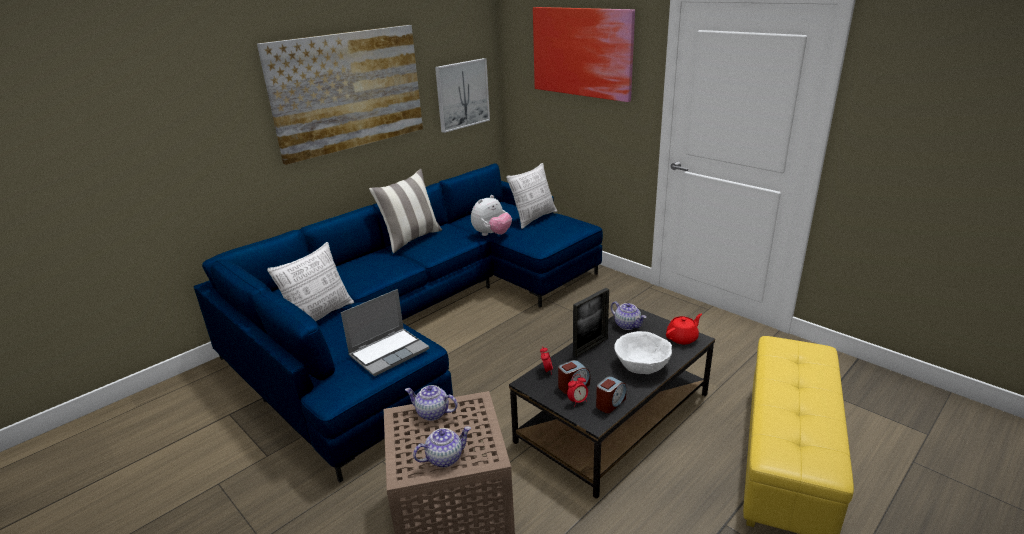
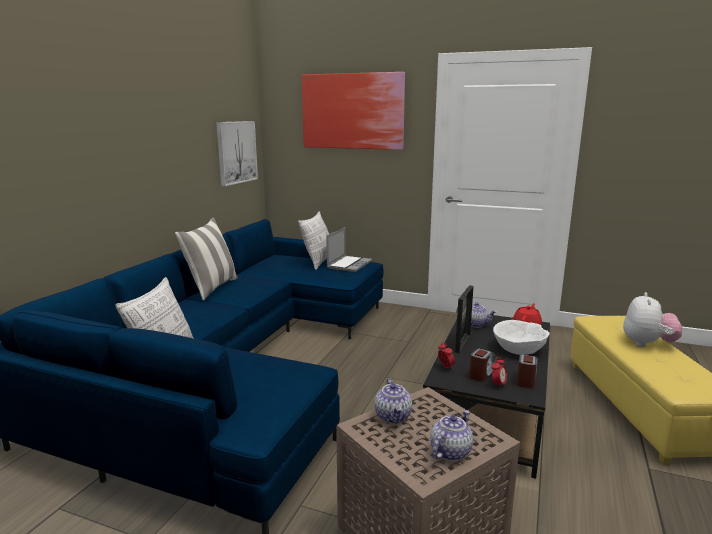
camera: 25 degrees left, 10 degrees down
picture [257,25,423,165] -> none
laptop [341,289,429,376] -> laptop moved to [326,227,372,272]
teapot [405,385,458,421] -> teapot turned 90 degrees counterclockwise [375,378,412,424]
plush toy [471,195,512,236] -> plush toy moved to [623,292,682,347]

